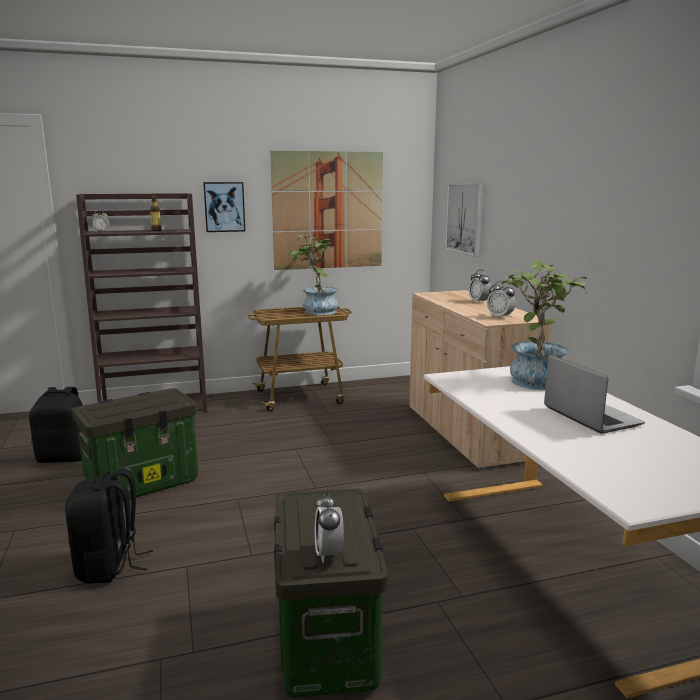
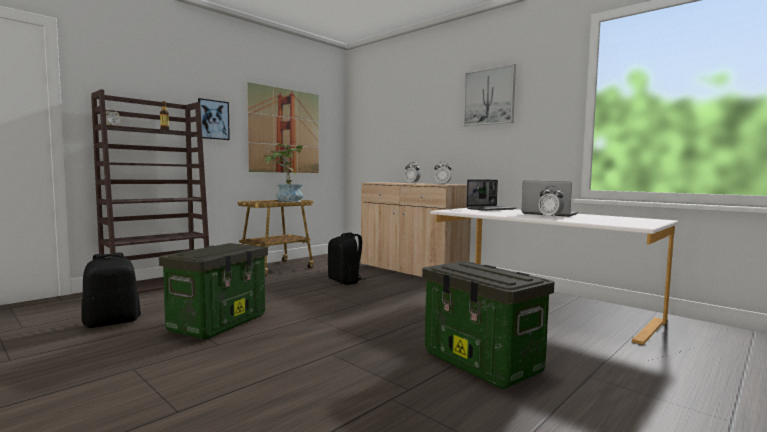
camera: 30 degrees left, 10 degrees down
black backpack [65,469,153,583] -> black backpack moved to [328,232,362,285]
alarm clock [315,492,344,563] -> alarm clock moved to [538,186,564,218]
picture [445,183,483,256] -> picture moved to [463,64,516,126]
potted plant [502,260,587,390] -> laptop [466,179,516,211]

